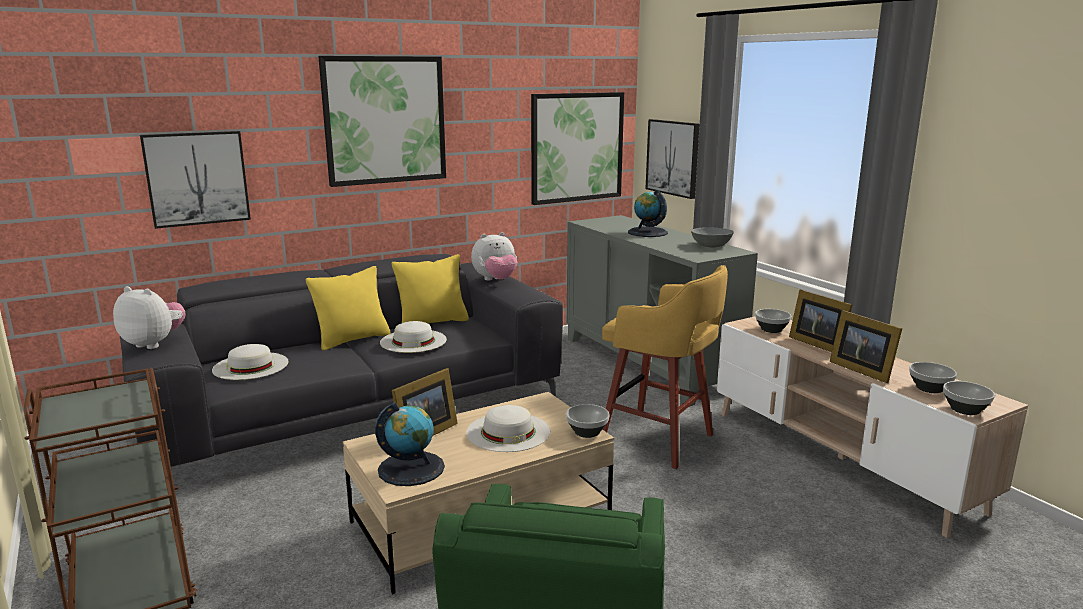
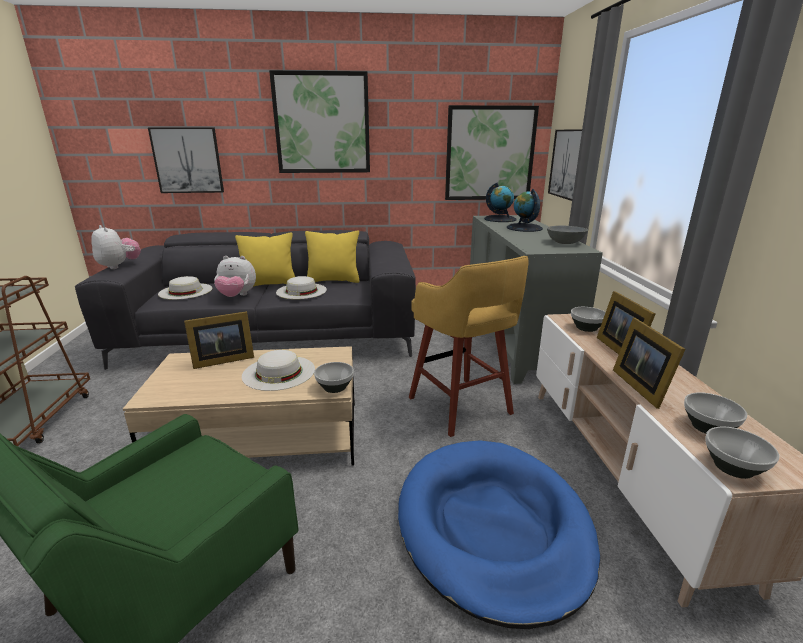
camera: 25 degrees right, 5 degrees up
globe [375,402,445,486] -> globe moved to [484,183,517,222]
plush toy [471,232,517,281] -> plush toy moved to [214,256,256,297]
none -> blue dog bed [398,440,600,629]

